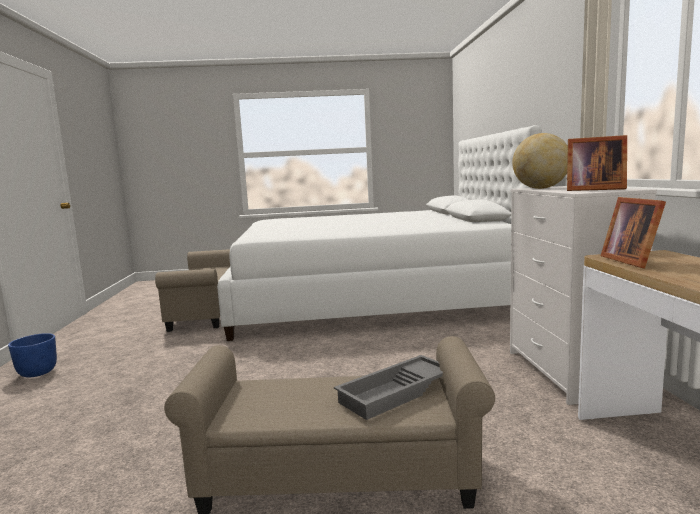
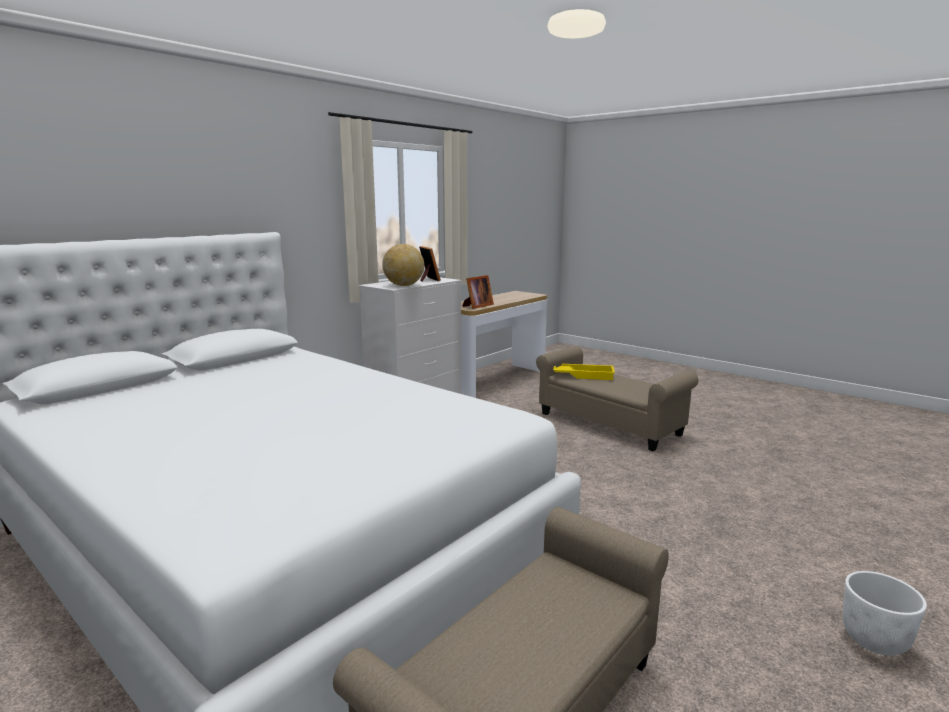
camera: 135 degrees left, 5 degrees up
blue planter [8,333,57,377] -> white planter [842,571,927,656]
grey tray [334,355,443,420] -> yellow tray [553,364,615,380]

